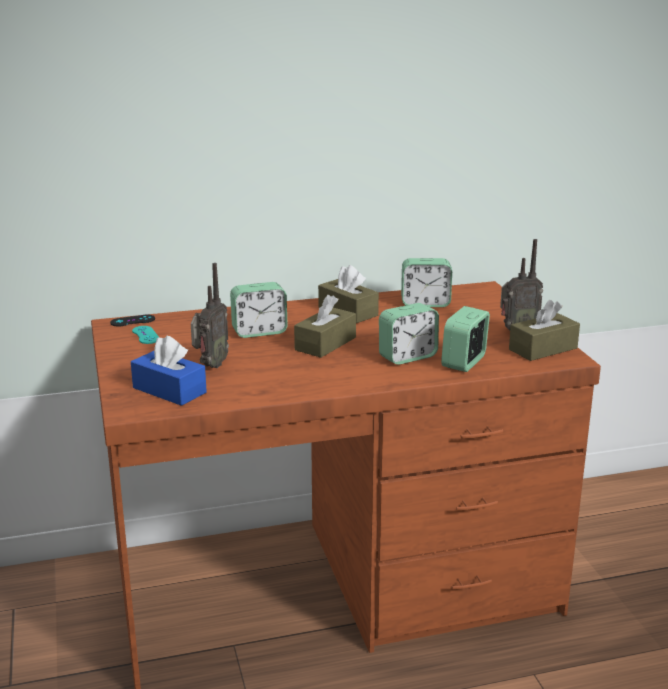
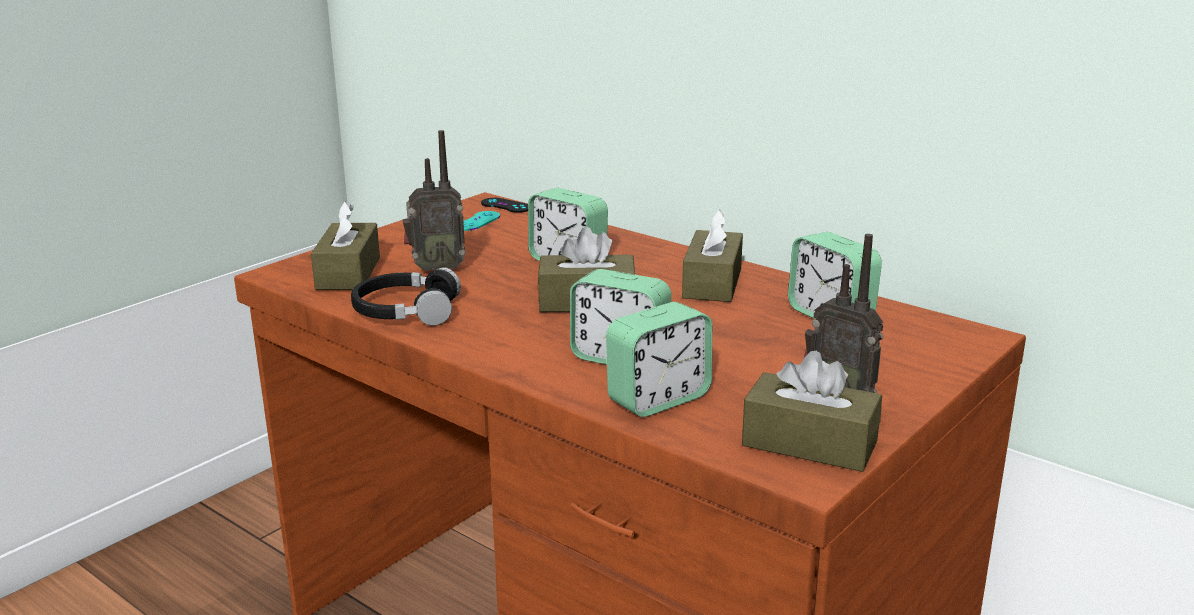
camera: 55 degrees right, 0 degrees up
blue tissue box [131,336,207,406] -> brown tissue box [311,201,380,290]
alarm clock [441,306,490,372] -> alarm clock turned 150 degrees clockwise [606,302,712,417]
none -> black headphones [351,267,461,326]

